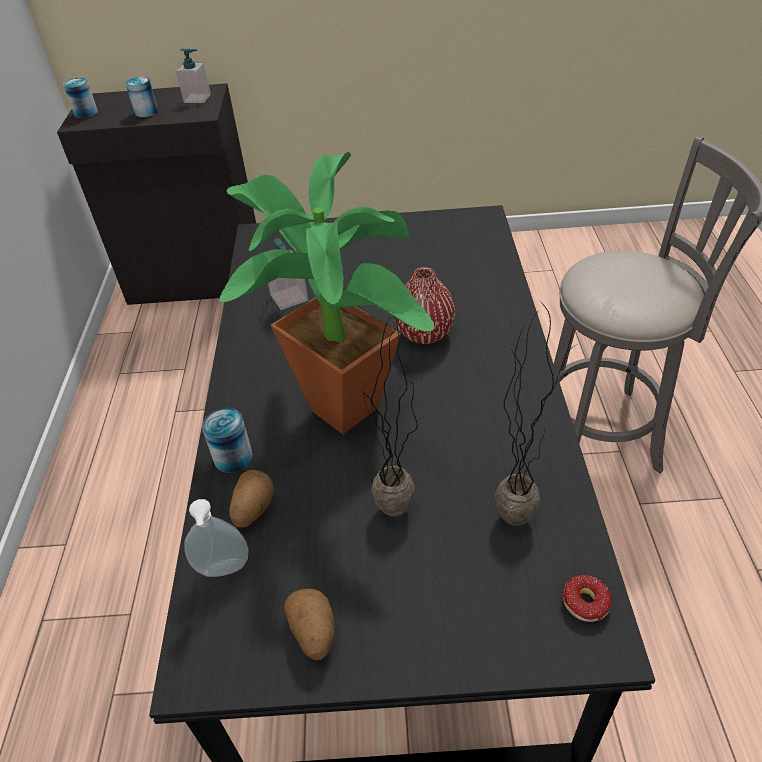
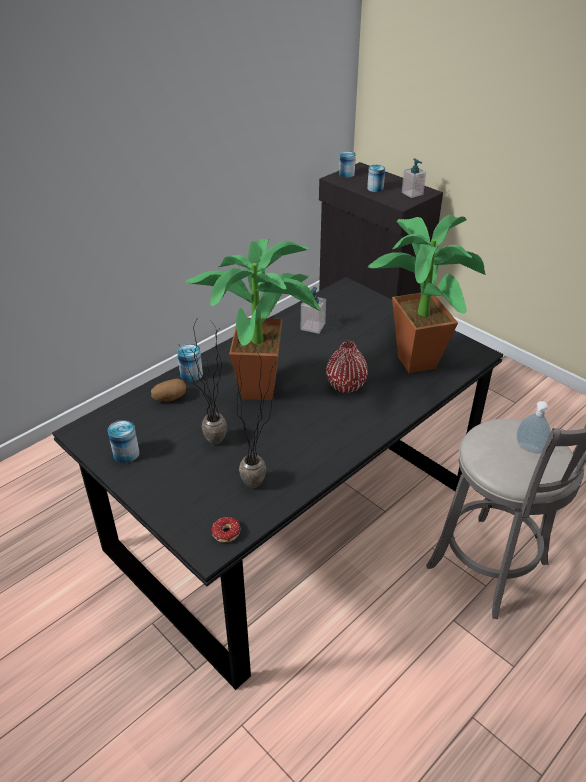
camera: 45 degrees right, 5 degrees down
soap dispenser [184,499,249,577] -> soap dispenser moved to [517,401,551,454]
potato [284,589,335,660] -> can [108,420,140,463]
none -> potted plant [368,215,486,373]

